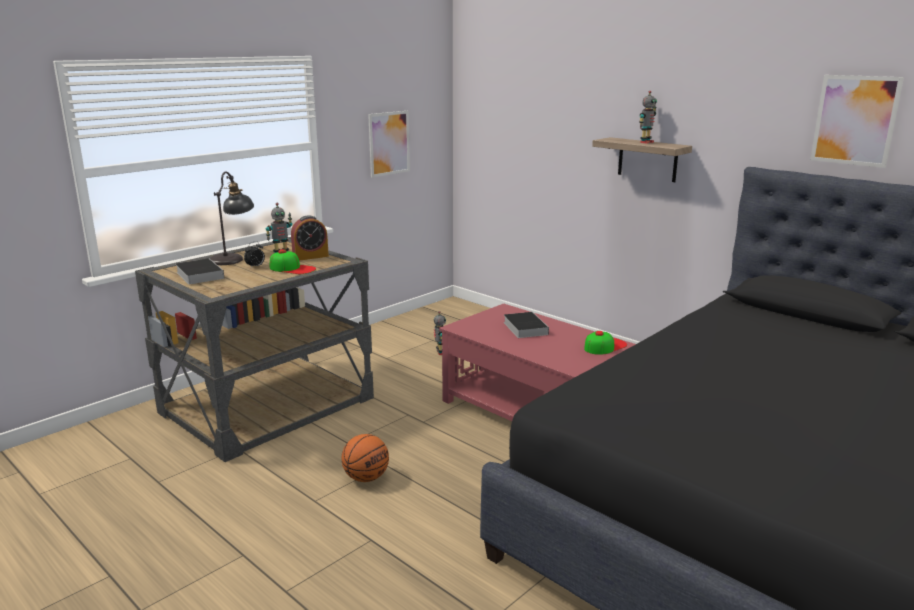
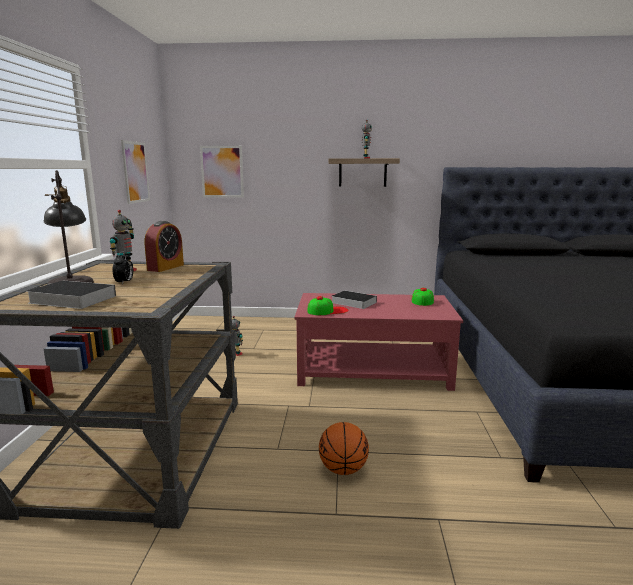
camera: 40 degrees left, 5 degrees down
cap [270,249,316,274] -> cap moved to [307,296,348,315]
picture [810,75,904,168] -> picture moved to [200,146,244,198]

